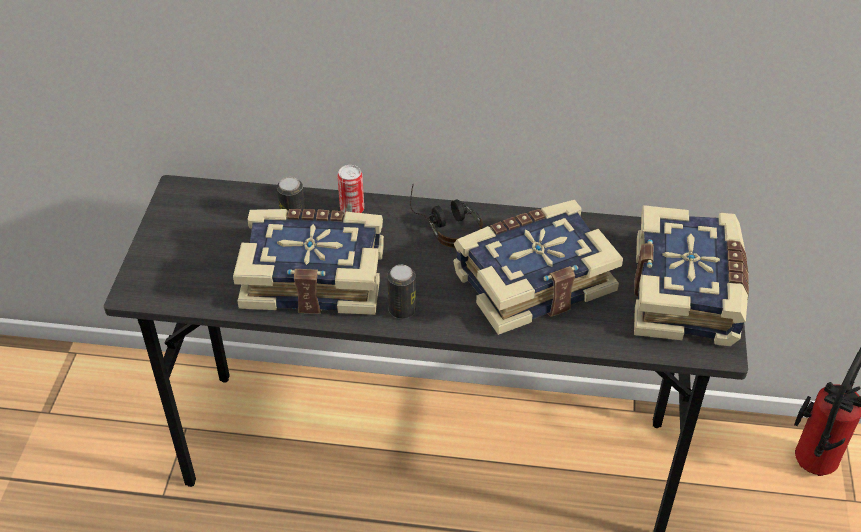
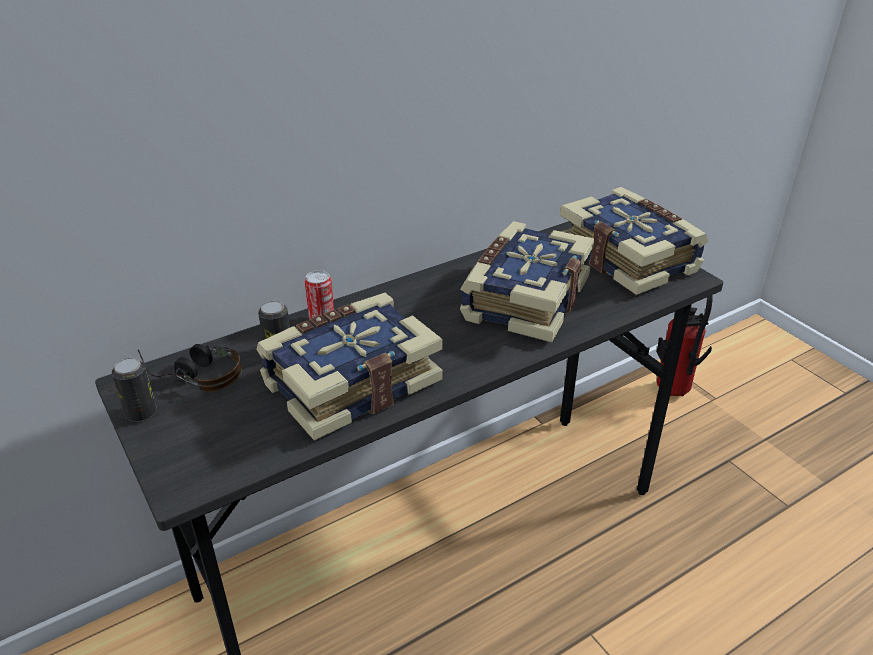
camera: 40 degrees left, 10 degrees down
can [387,265,416,319] -> can moved to [112,358,157,422]
headphones [410,184,483,248] -> headphones moved to [138,344,242,392]

